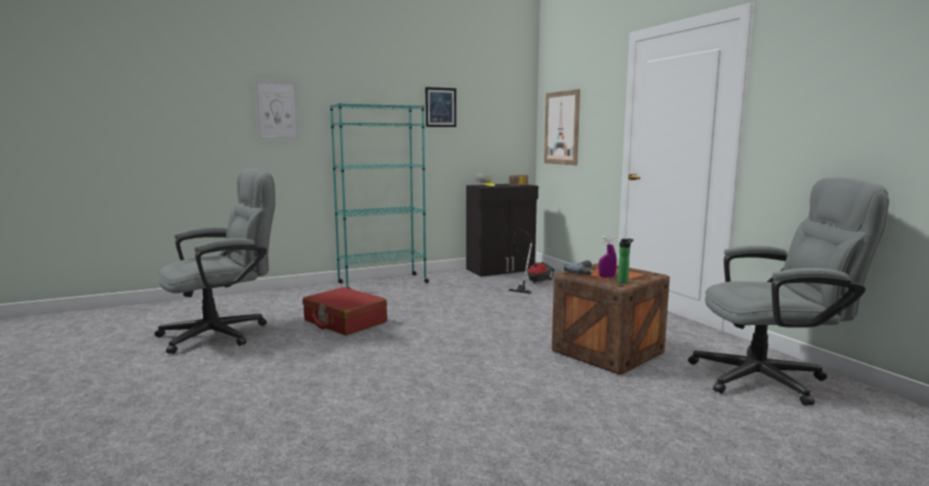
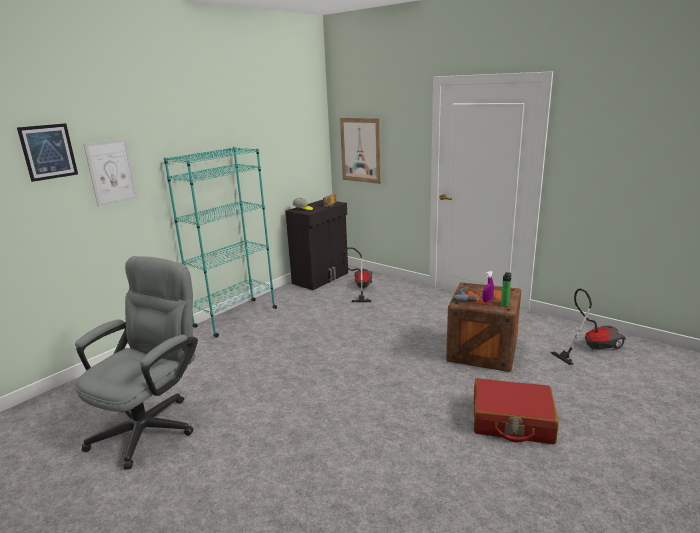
camera: 25 degrees left, 10 degrees up
red suitcase [303,287,387,336] -> red suitcase moved to [474,378,559,444]
picture [425,87,456,127] -> picture moved to [17,123,78,182]
grey office chair [688,177,889,406] -> vacuum cleaner [551,289,626,365]

